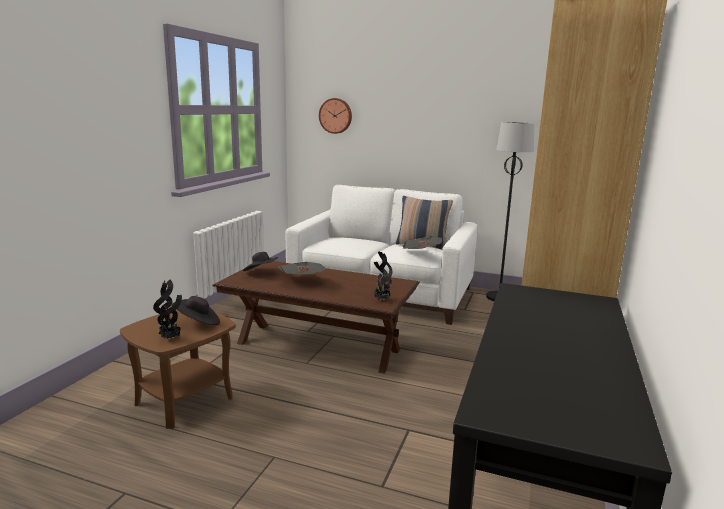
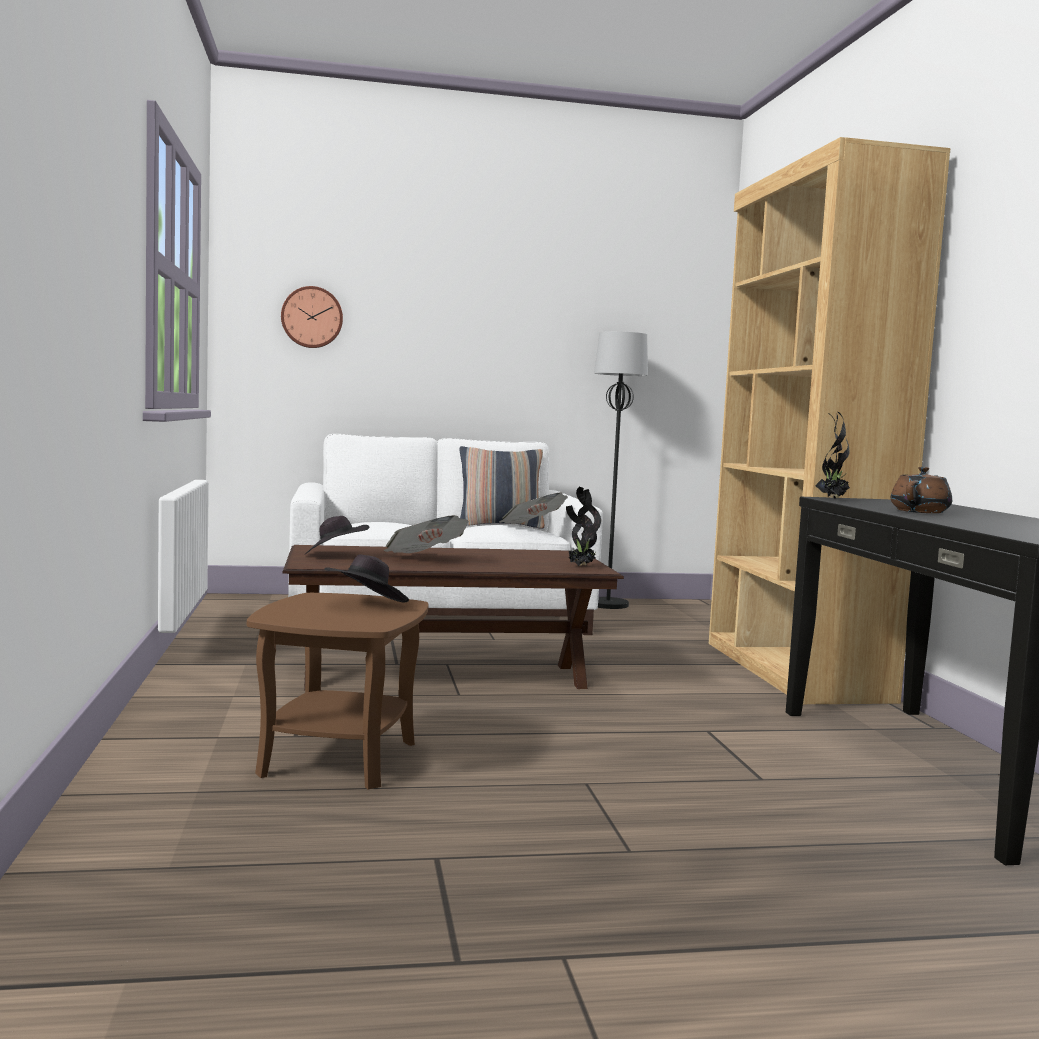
camera: 30 degrees left, 10 degrees down
potted plant [153,280,182,339] -> potted plant moved to [815,411,850,498]
none -> brown teapot [890,467,952,513]

